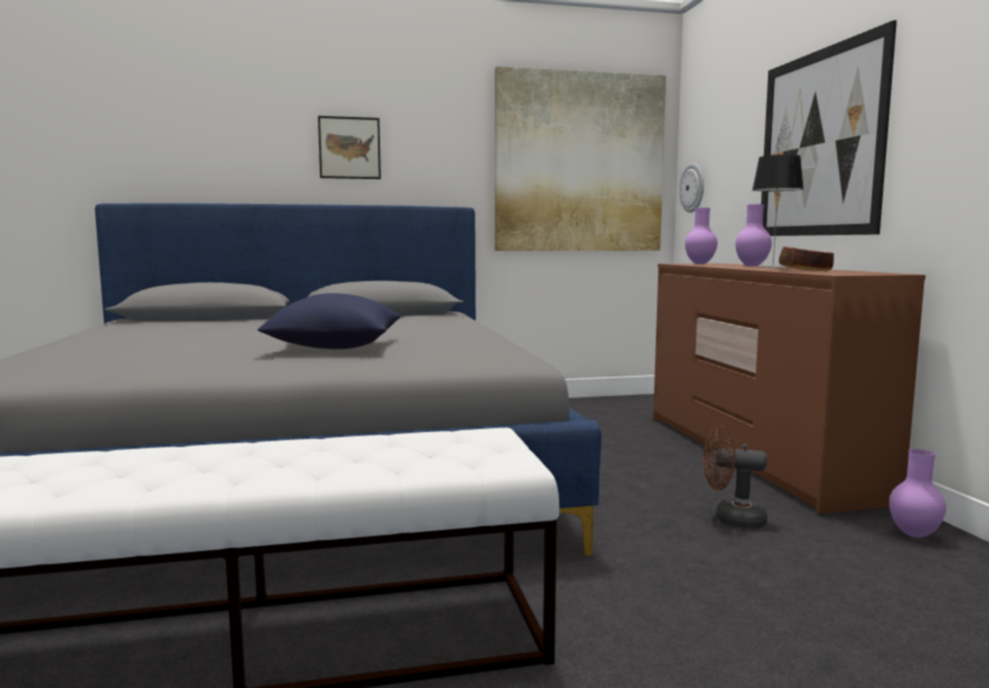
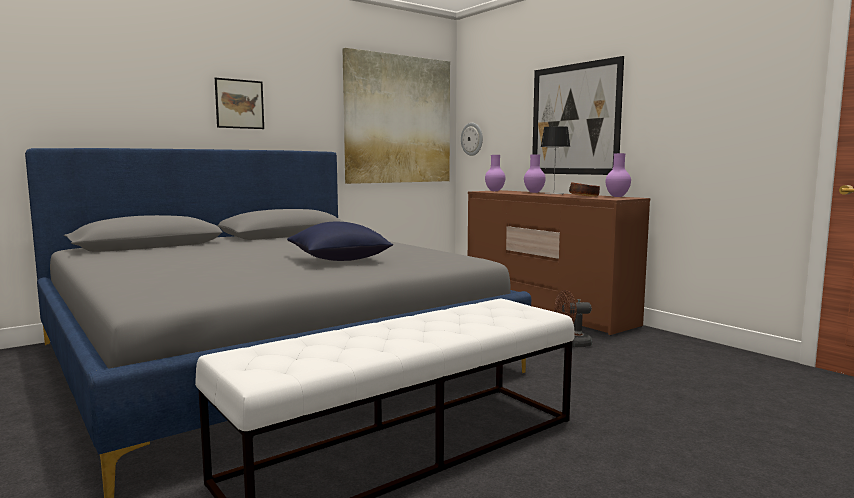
camera: 25 degrees left, 0 degrees up
purple vase [889,449,946,537] -> purple vase moved to [606,153,631,197]

